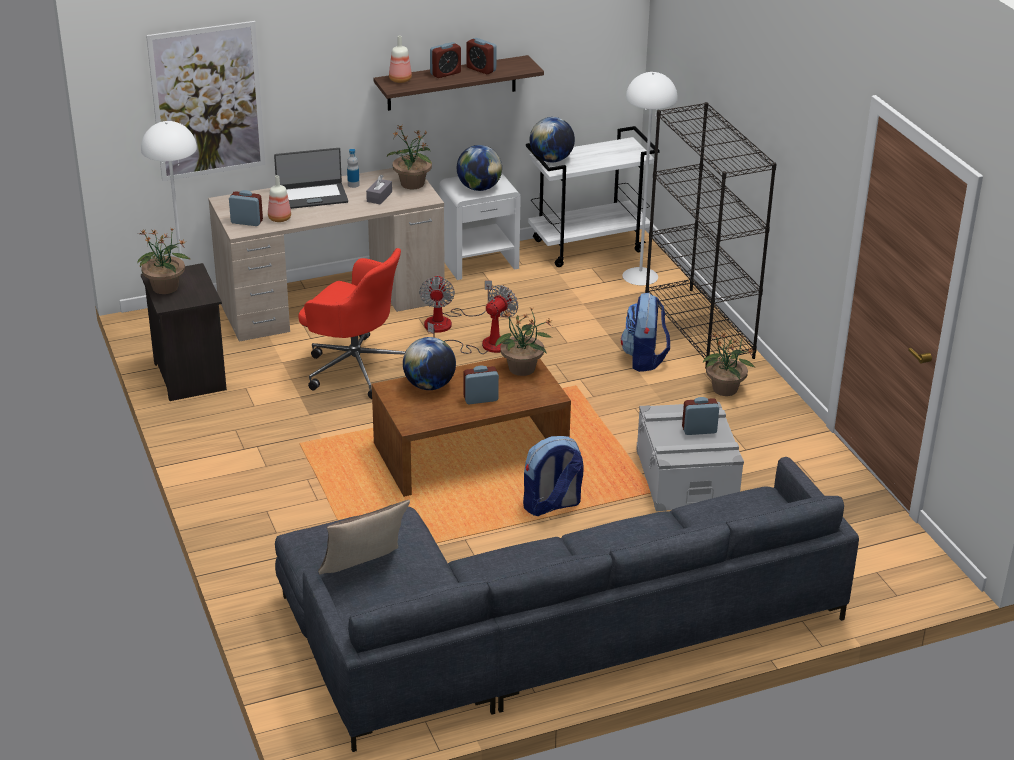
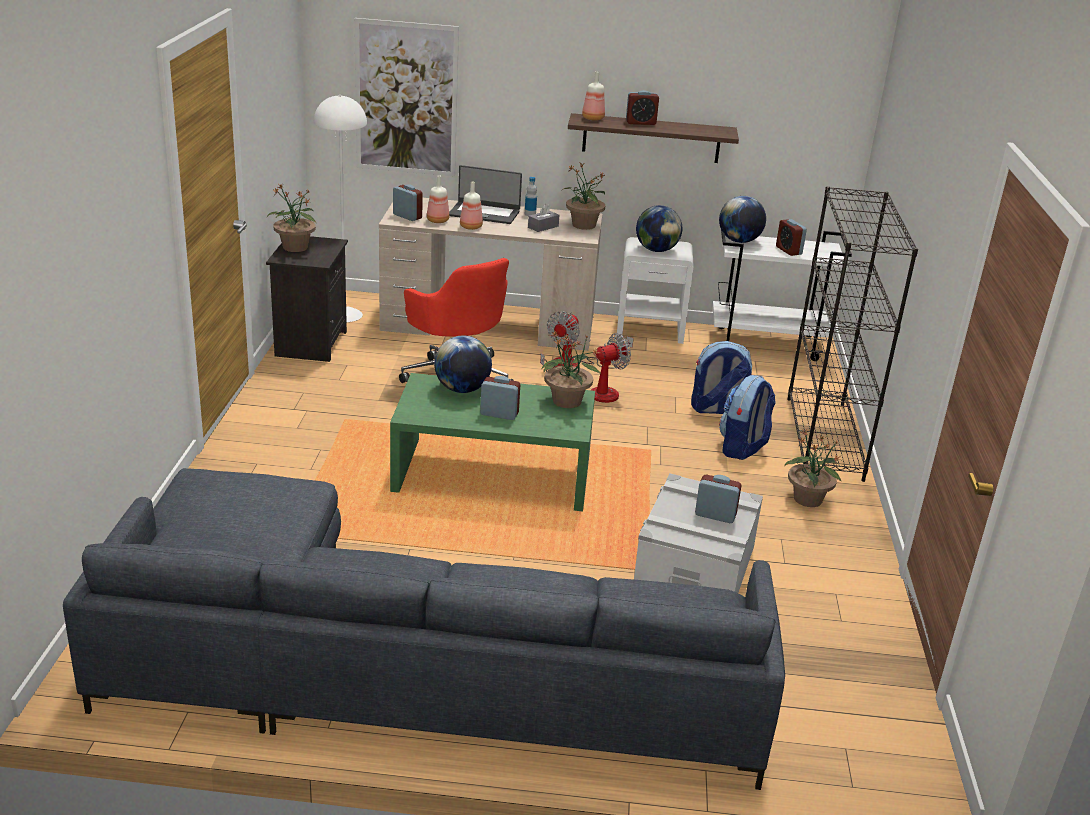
camera: 25 degrees right, 5 degrees down
pillow [318,500,410,575] -> none
brown coffee table [372,357,571,497] -> green coffee table [390,373,595,511]
alarm clock [467,38,497,74] -> alarm clock moved to [776,219,807,256]
backpack [523,436,584,516] -> backpack moved to [691,341,752,414]
white floor lamp [622,72,678,285] -> none
none -> bottle [460,181,483,230]

